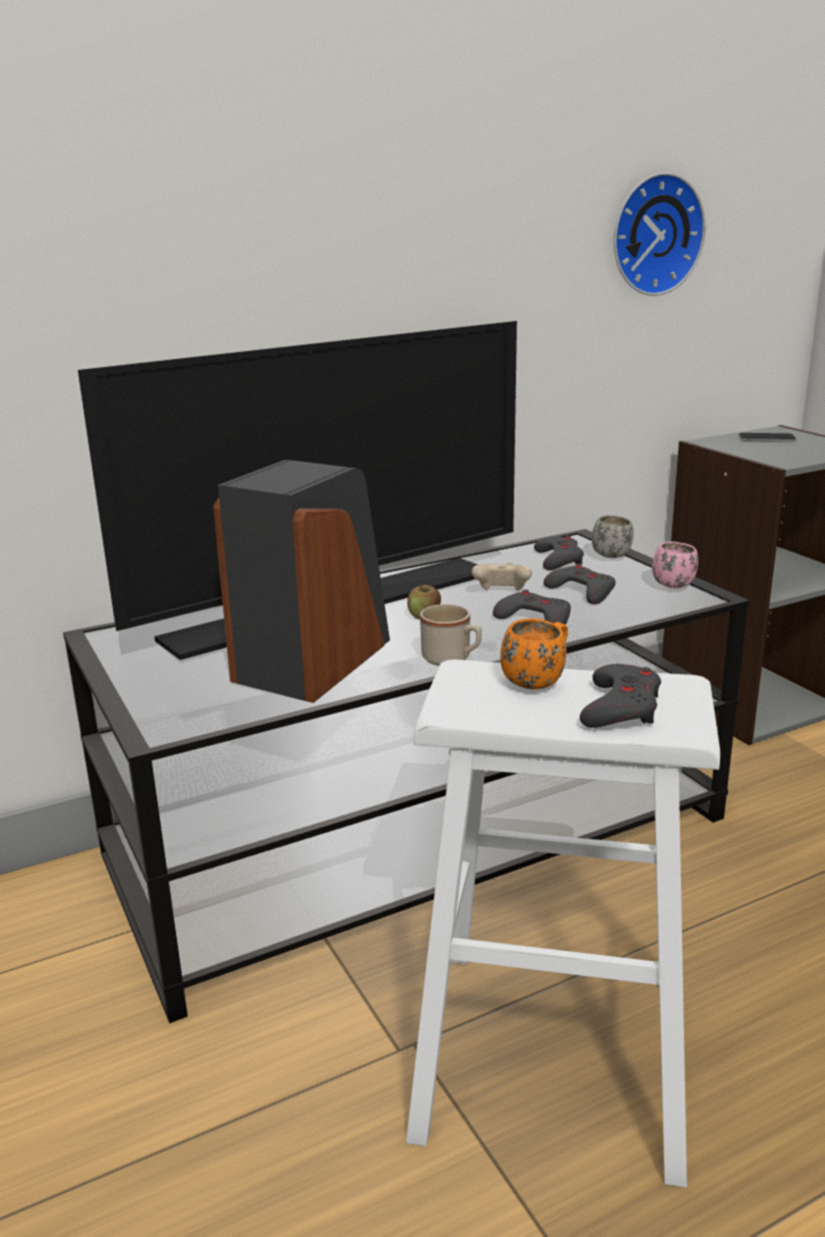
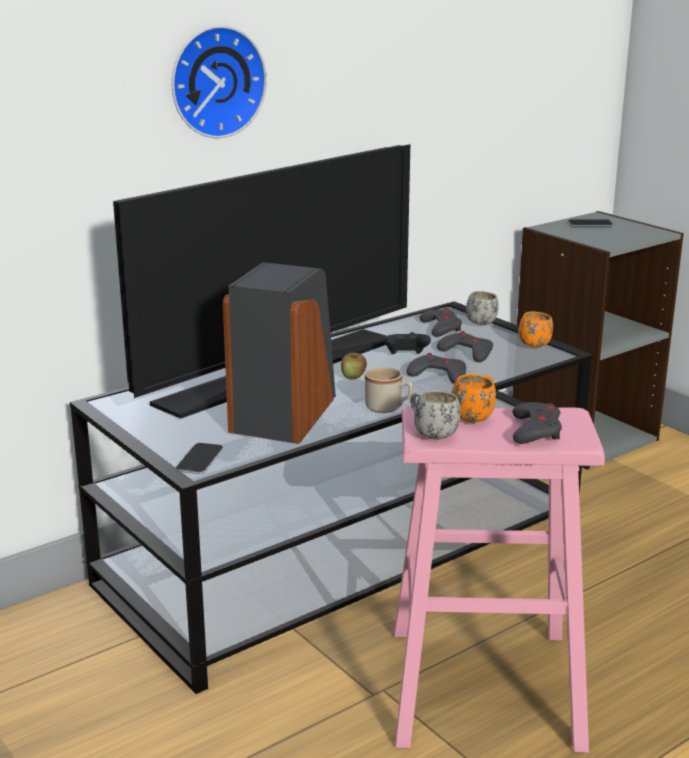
camera: 10 degrees left, 0 degrees up
white stool [406,660,720,1188] -> pink stool [394,406,605,753]
beige game controller [472,563,532,591] -> black game controller [384,332,431,354]
wall clock [614,172,705,296] -> wall clock moved to [172,25,267,138]
pink mug [652,542,698,588] -> orange mug [519,311,553,348]
none -> phone [176,443,223,474]
none -> white mug [410,390,460,440]

